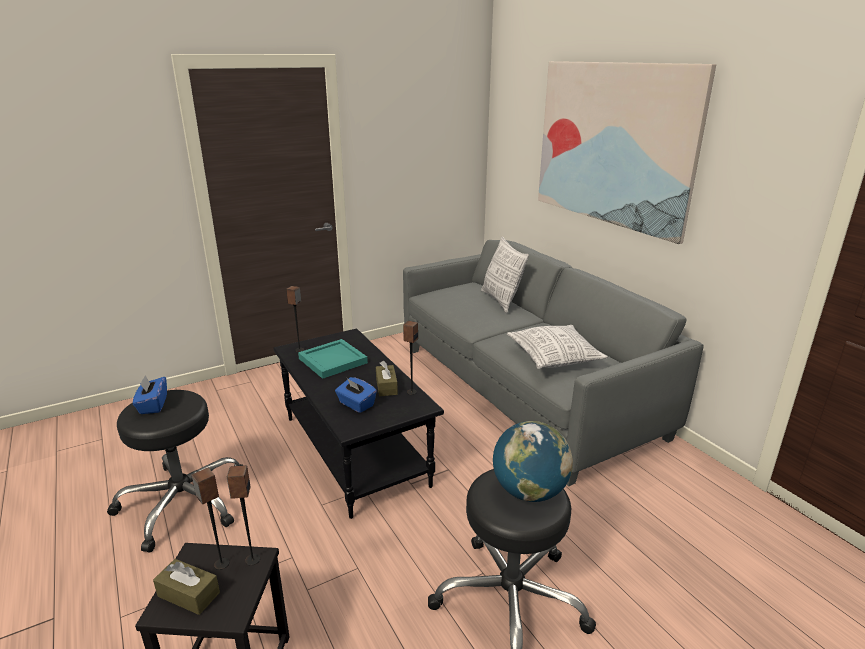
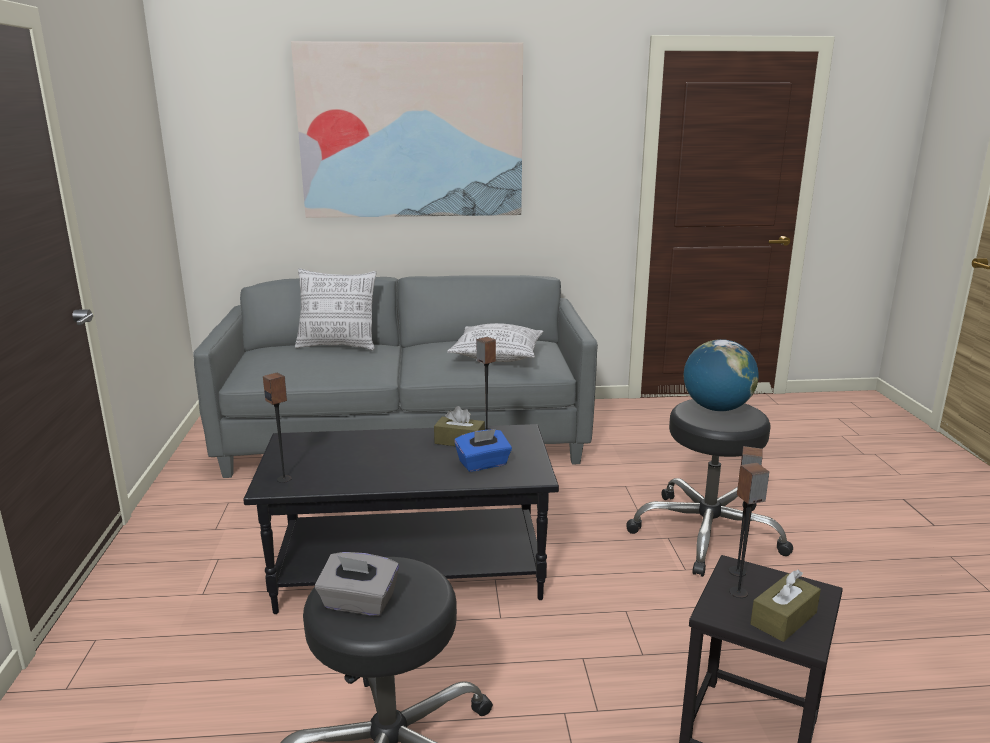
camera: 65 degrees left, 5 degrees down
blue tissue box [133,375,167,414] -> grey tissue box [315,552,399,616]
turquoise tray [298,339,368,379] -> none

